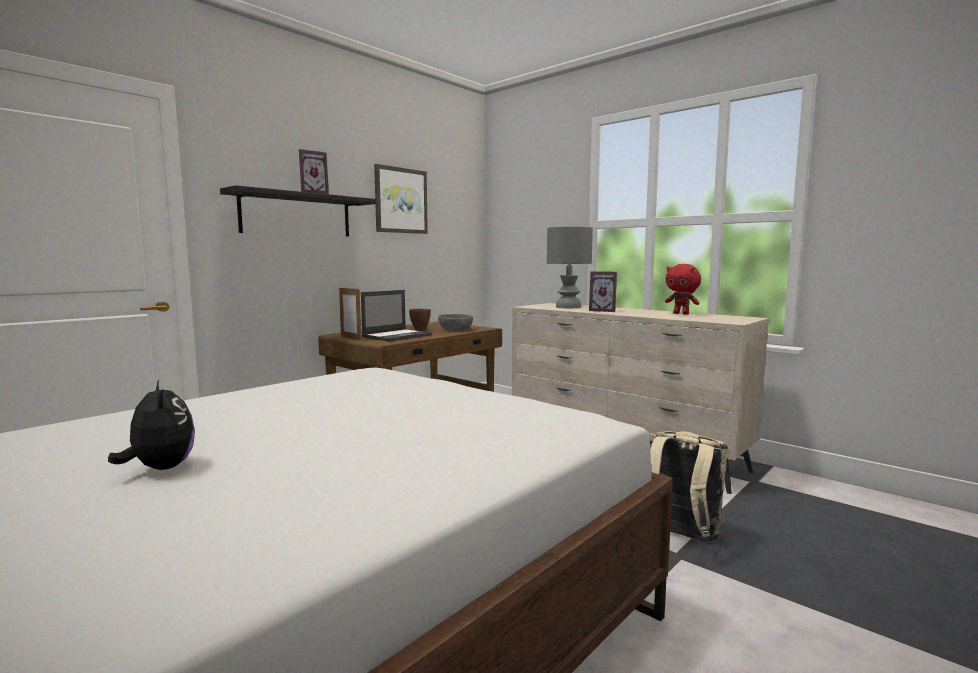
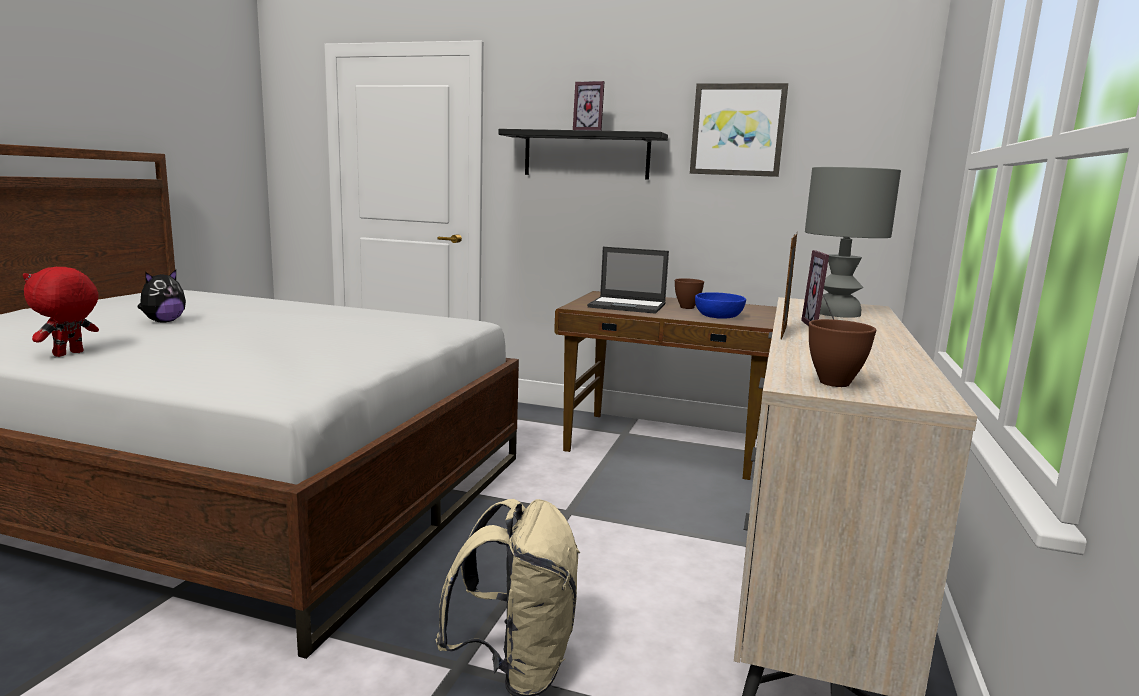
camera: 65 degrees right, 5 degrees up
picture frame [339,288,361,340] -> picture frame moved to [780,234,797,340]
grey bowl [438,314,473,331] -> blue bowl [695,292,746,319]
red plush toy [665,264,701,315] -> red plush toy moved to [23,267,99,357]
none -> brown bowl [809,319,876,387]

